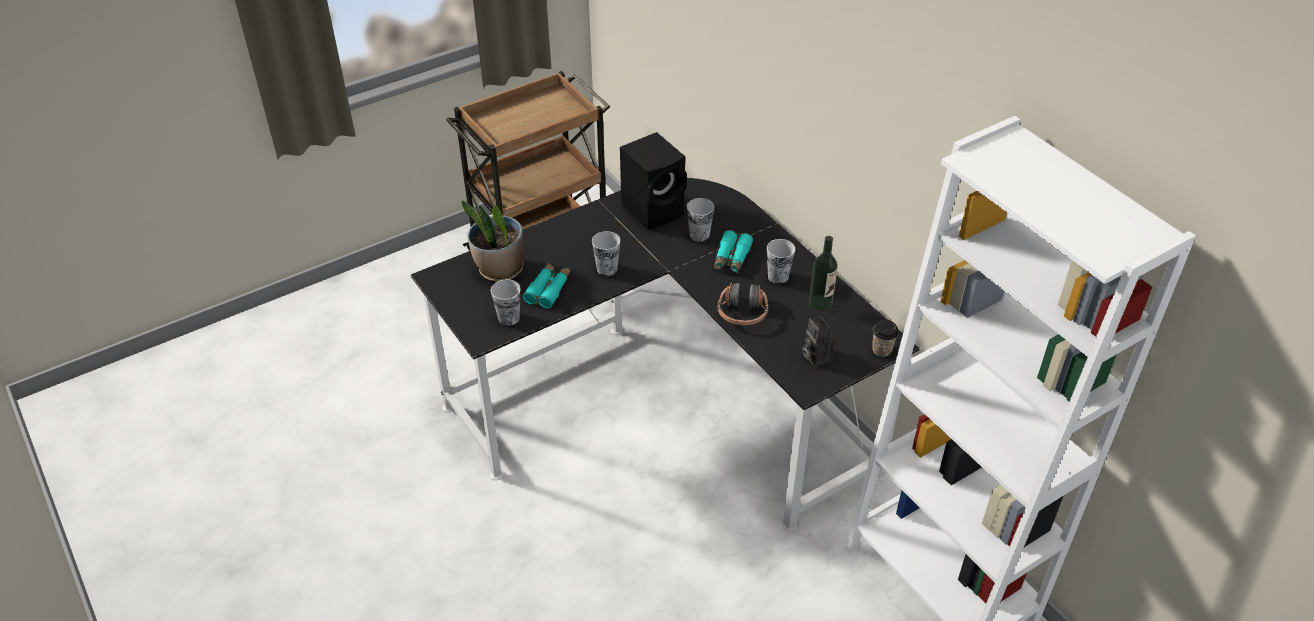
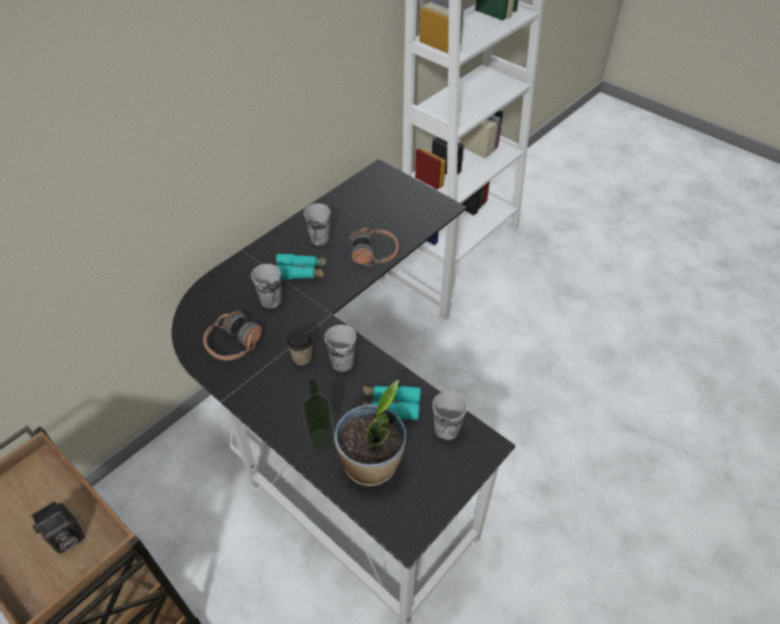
camera: 105 degrees left, 5 degrees up
black speaker [620,132,687,230] -> headphones [203,311,262,360]
camera [802,317,835,366] -> camera moved to [31,501,85,554]
bottle [809,236,838,311] -> bottle moved to [302,379,334,451]
cup [872,320,899,357] -> cup moved to [286,329,313,365]

